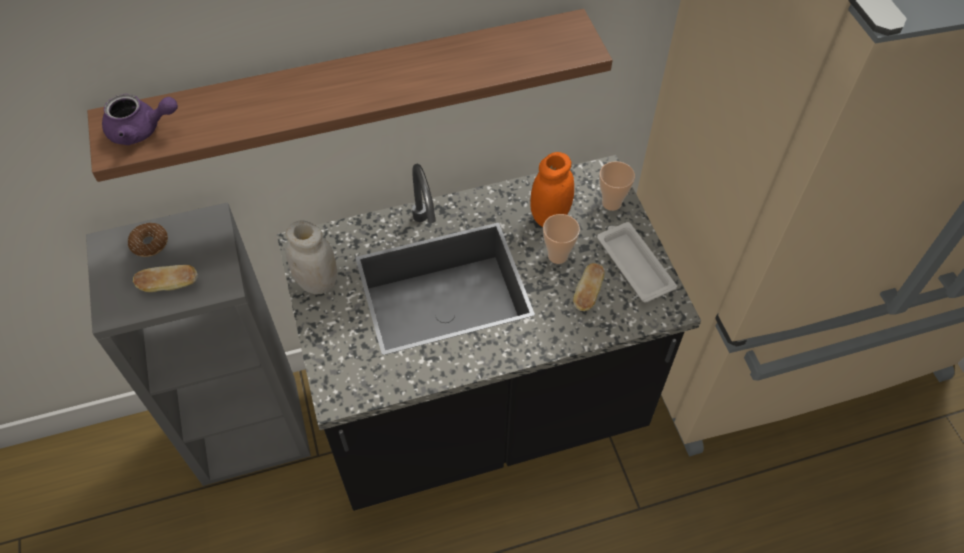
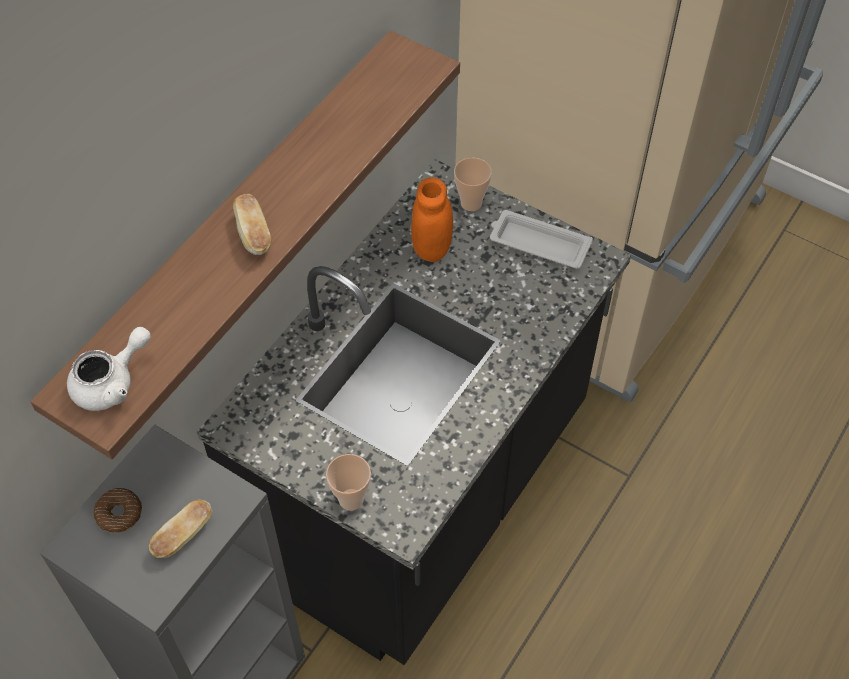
camera: 40 degrees left, 0 degrees up
purple teapot [102,94,178,145] -> white teapot [67,327,151,411]
white jar [286,220,337,295] -> none
cup [543,214,580,264] -> cup moved to [326,454,371,511]
bread [573,263,605,311] -> bread moved to [233,194,272,255]

